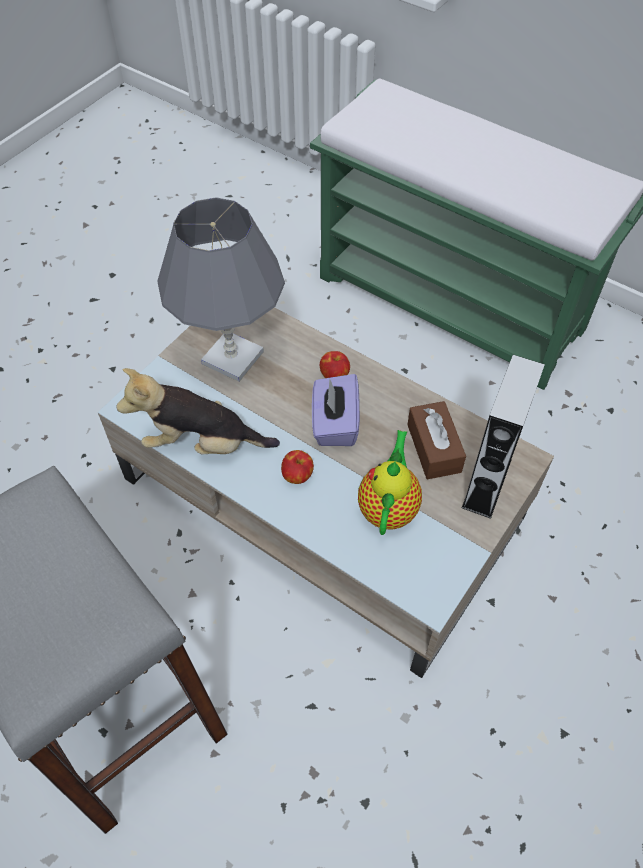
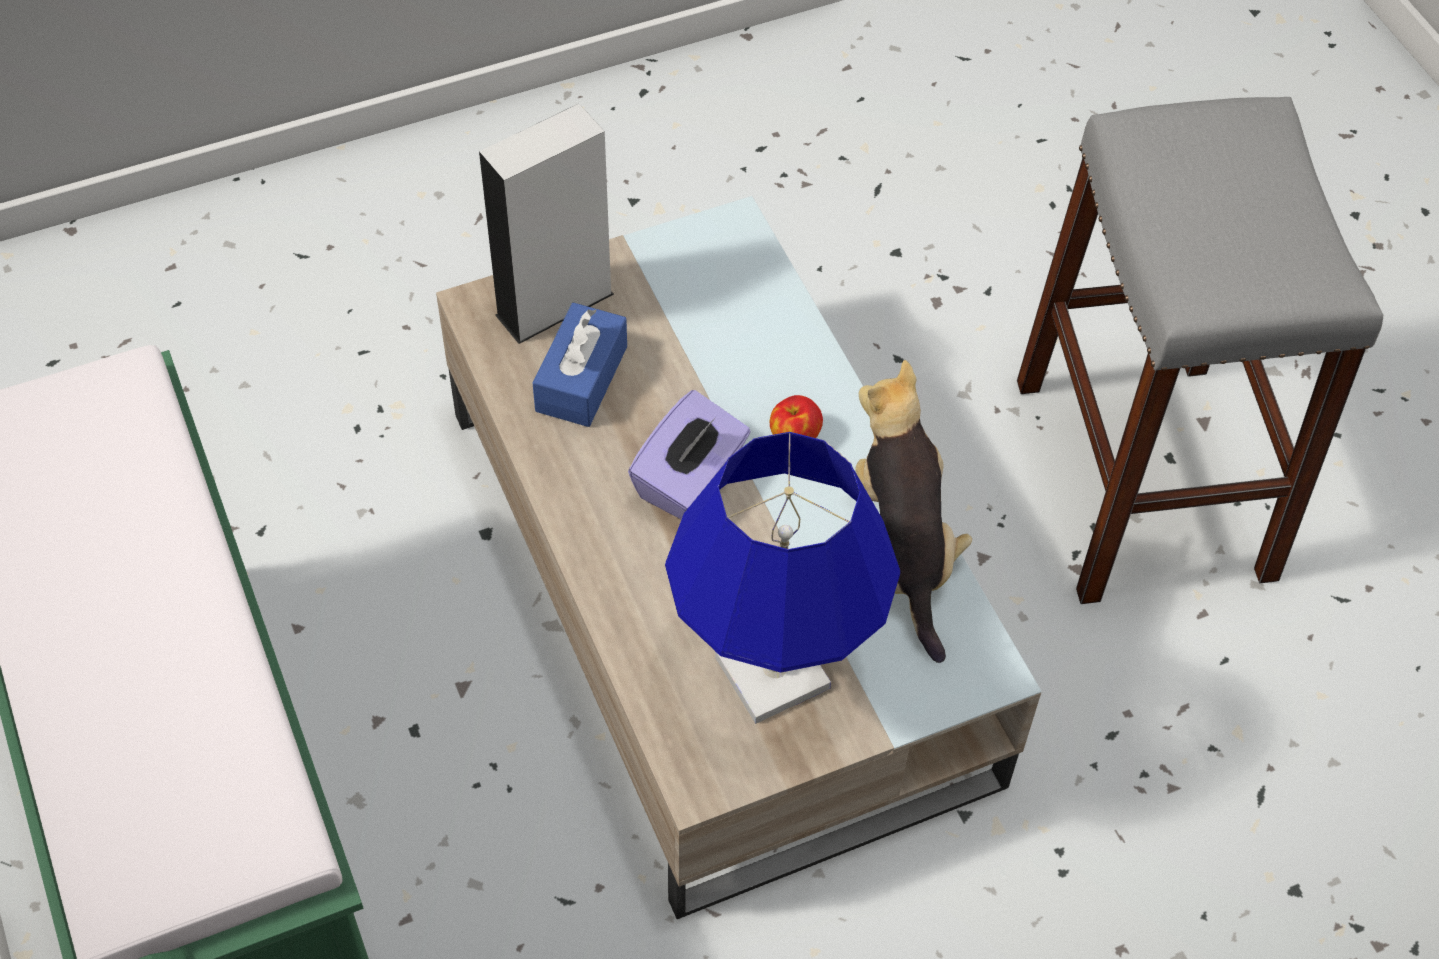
camera: 150 degrees left, 0 degrees up
plush toy [116,368,280,454] -> plush toy turned 135 degrees counterclockwise [855,360,972,663]
grey table lamp [158,197,285,382] -> blue table lamp [665,432,900,724]
apple [320,351,350,378] -> none
teapot [358,430,422,535] -> none
brown tissue box [407,401,466,479] -> blue tissue box [532,302,627,427]

